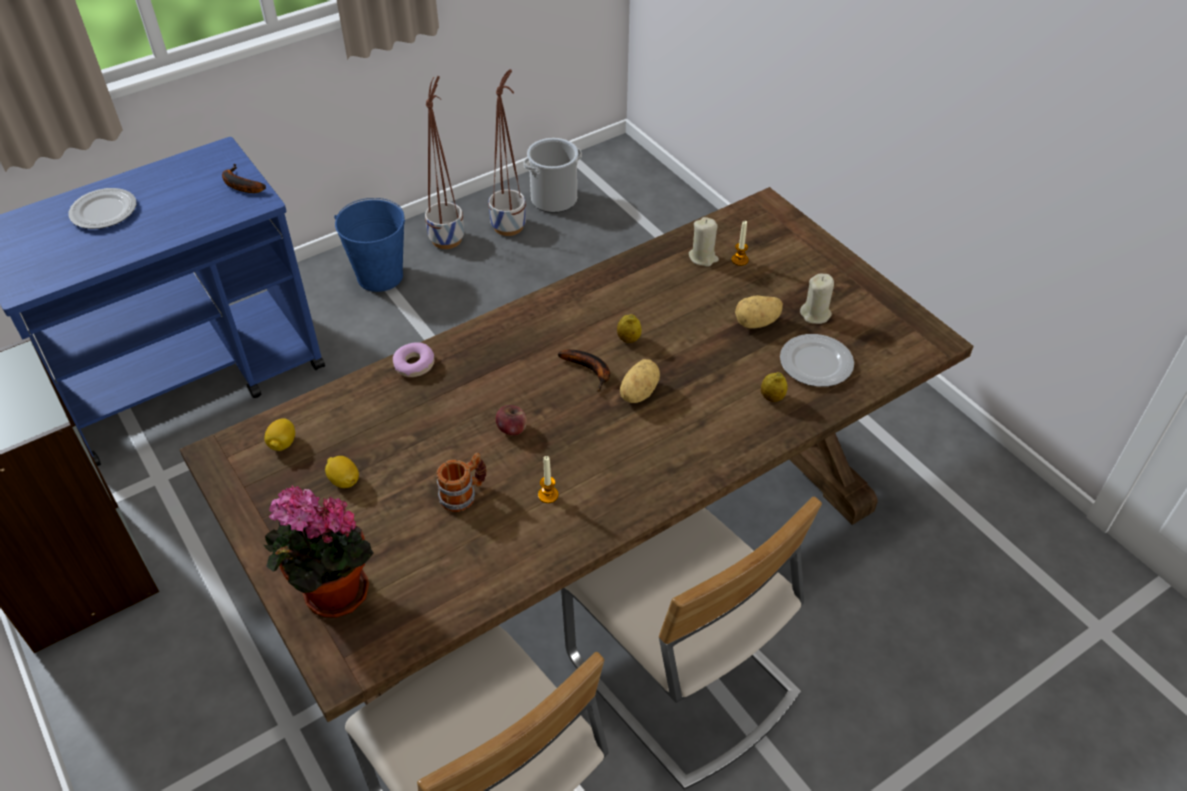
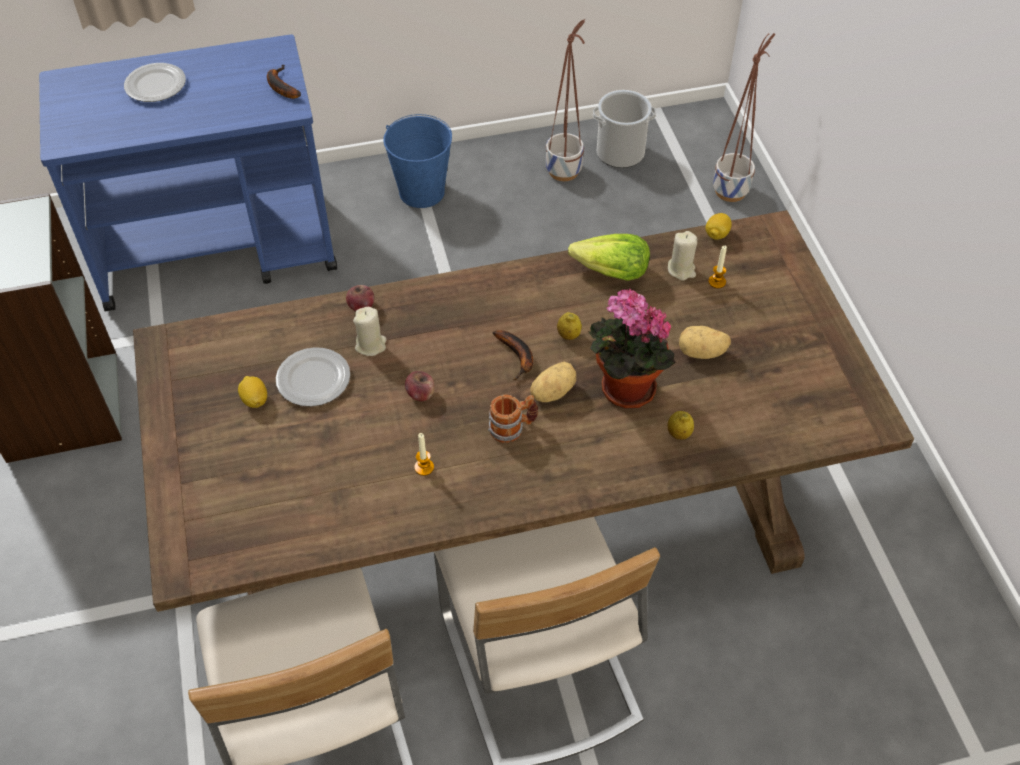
camera: 20 degrees right, 5 degrees up
lemon [264,418,295,451] -> lemon moved to [706,213,732,240]
potted plant [264,485,374,618] -> potted plant moved to [589,288,676,409]
donut [393,342,434,377] -> apple [346,285,374,311]
planter [425,76,464,249] -> planter moved to [713,33,776,202]
mug [436,453,487,512] -> mug moved to [488,394,538,443]
plate [780,334,854,387] -> plate moved to [276,347,350,407]
beige candle [800,273,834,324] -> beige candle moved to [353,307,387,356]
none -> lettuce [568,234,650,281]

